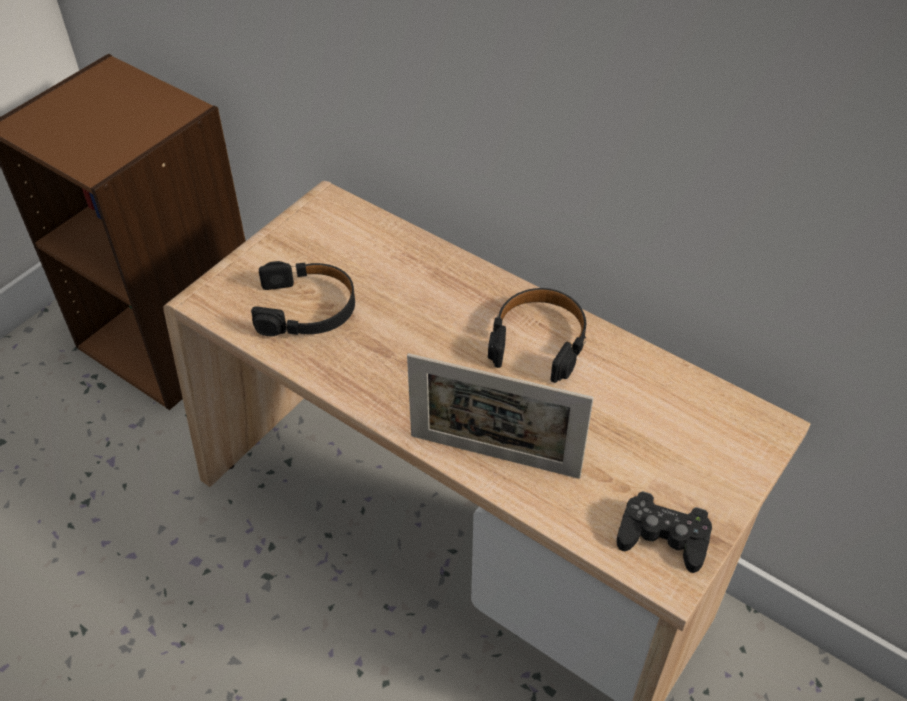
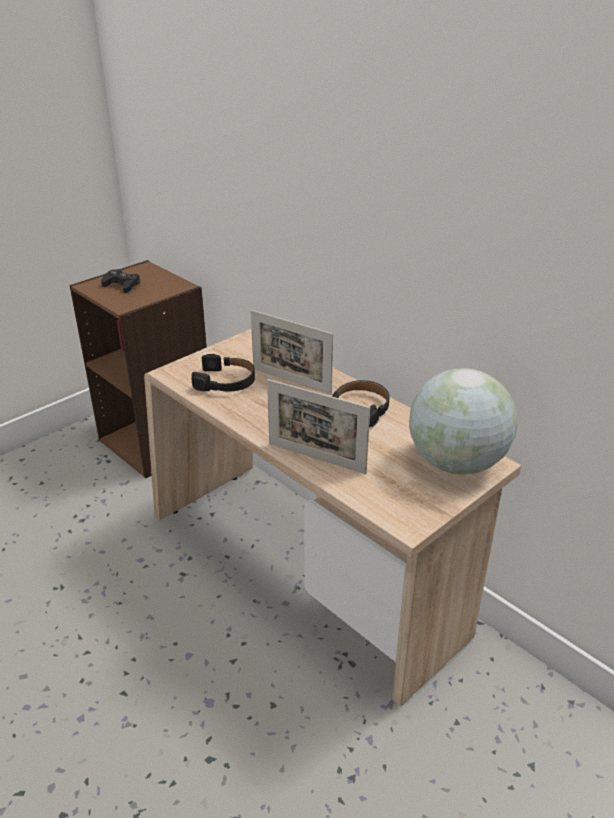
camera: 10 degrees right, 15 degrees down
black game controller [617,491,712,573] -> black game controller moved to [101,269,141,293]
none -> picture frame [251,310,333,395]
none -> globe [409,368,517,475]

